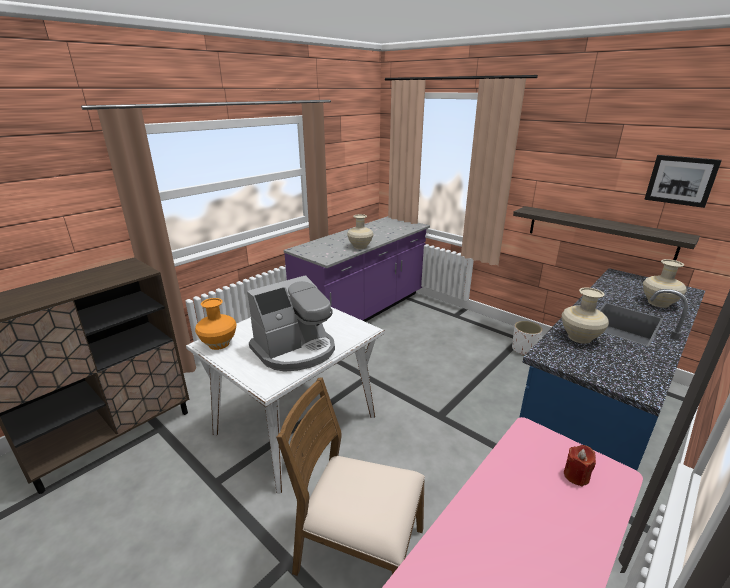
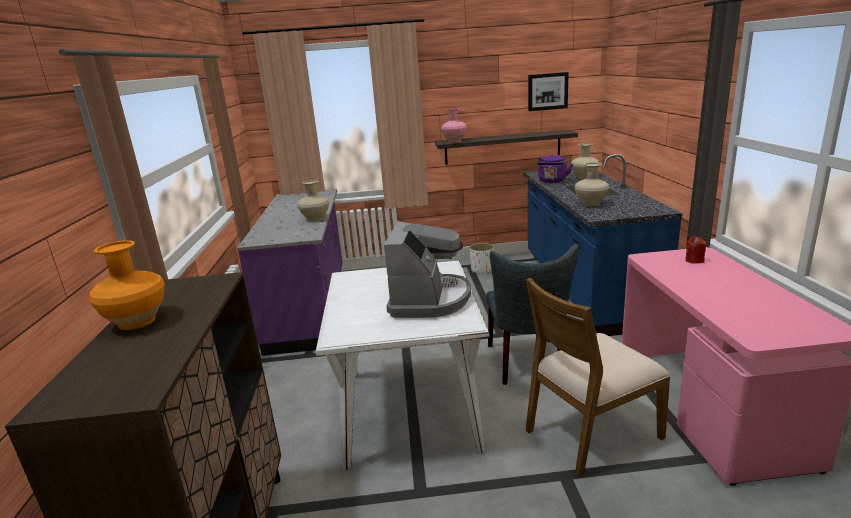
camera: 45 degrees left, 5 degrees down
orange vase [195,298,236,350] -> orange vase moved to [89,240,165,330]
none -> pink vase [441,108,467,143]
none -> grey chair [486,244,579,385]
none -> purple kettle [537,154,573,183]

